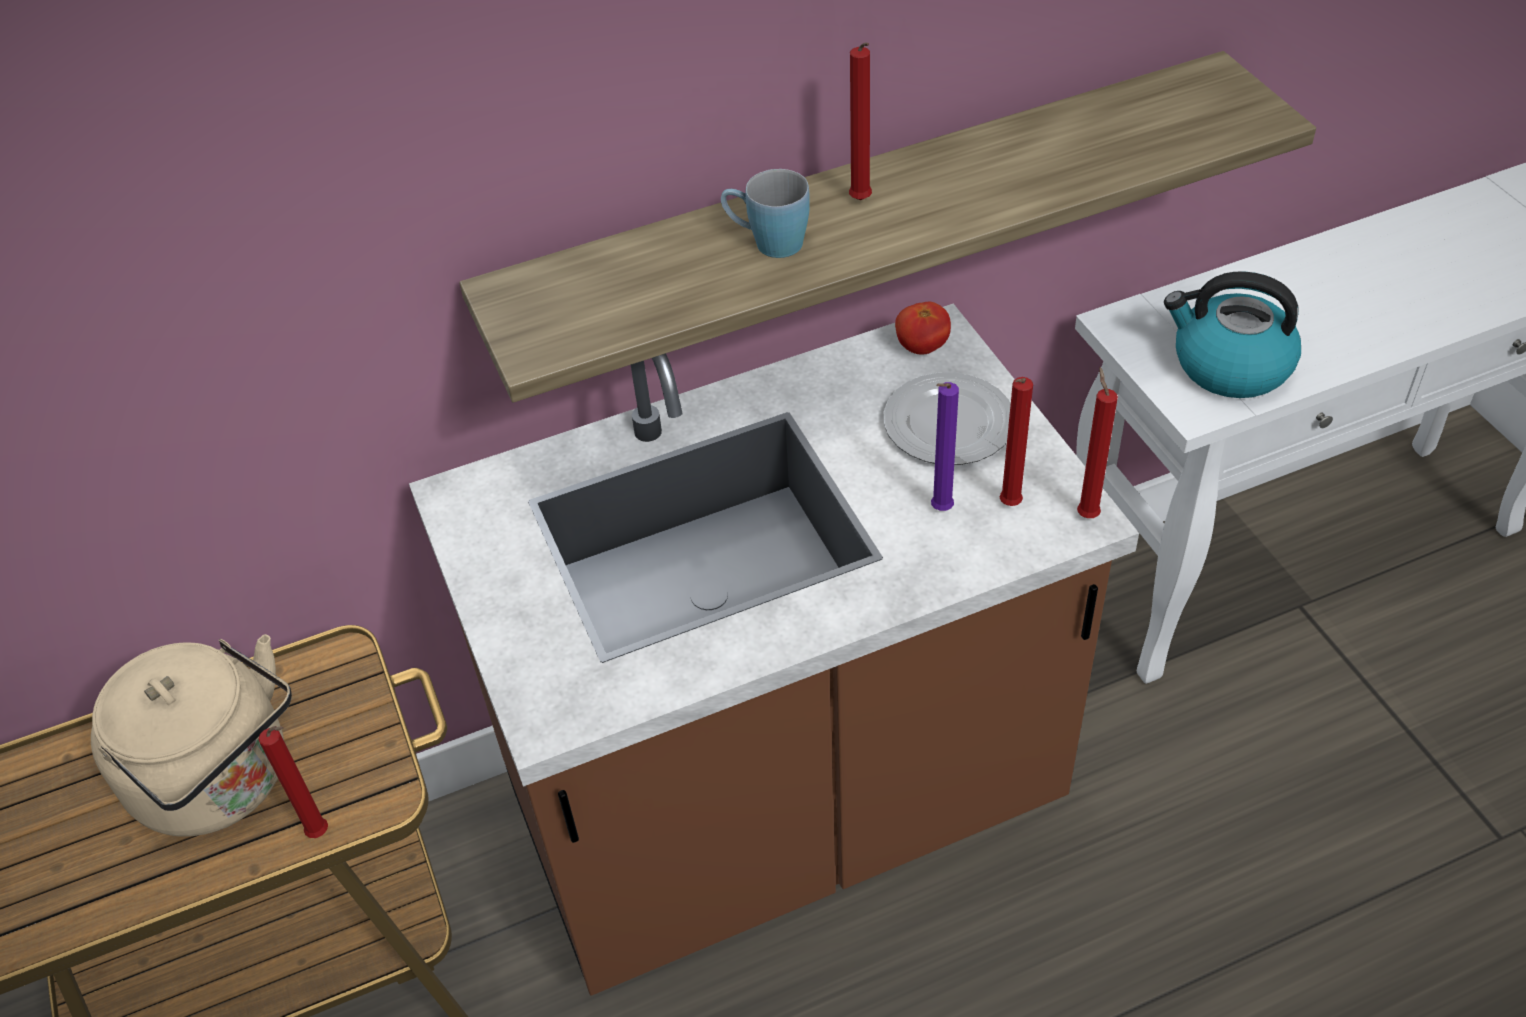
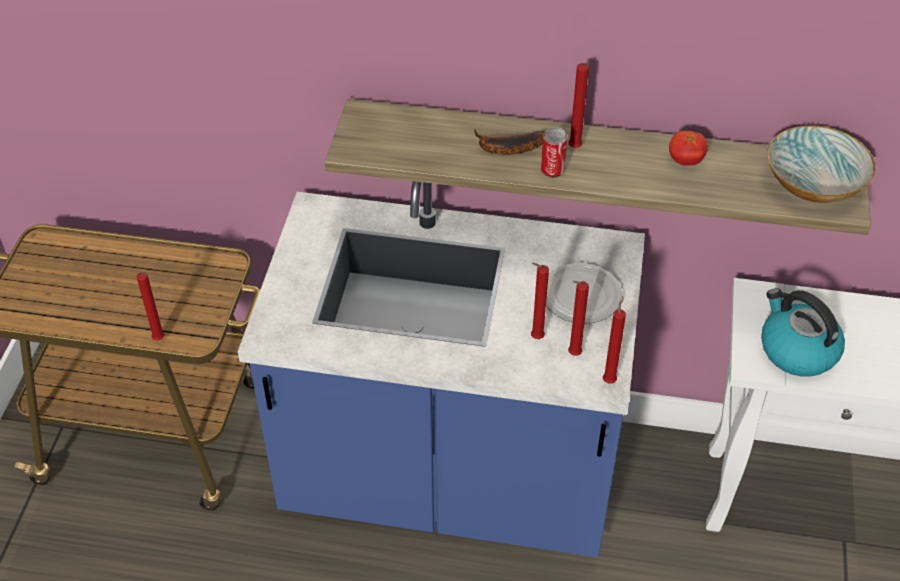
camera: 30 degrees right, 0 degrees up
beige kettle [91,634,292,837] -> none
brown counter [409,304,1139,996] -> blue counter [238,181,645,557]
blue mug [721,169,810,258] -> banana [474,129,546,155]
tomato [895,302,951,355] -> tomato moved to [669,131,708,166]
purple candle [931,382,959,511] -> red candle [531,263,549,339]
none -> can [541,127,568,178]
none -> bowl [767,125,875,203]

